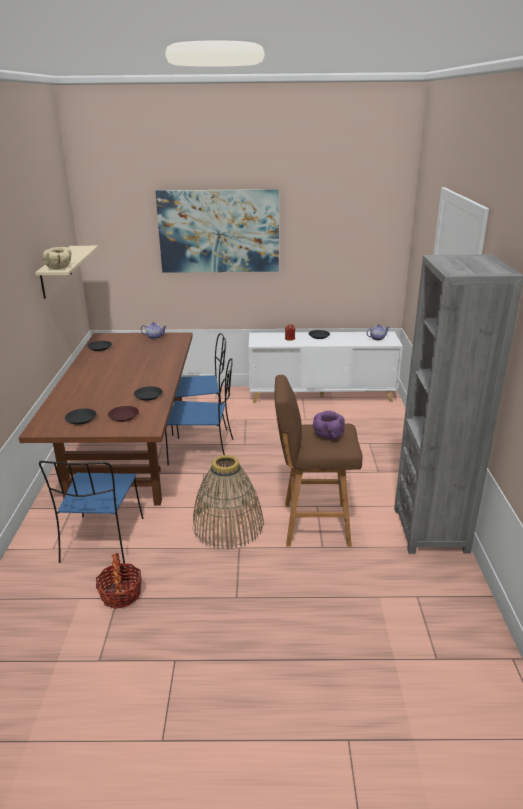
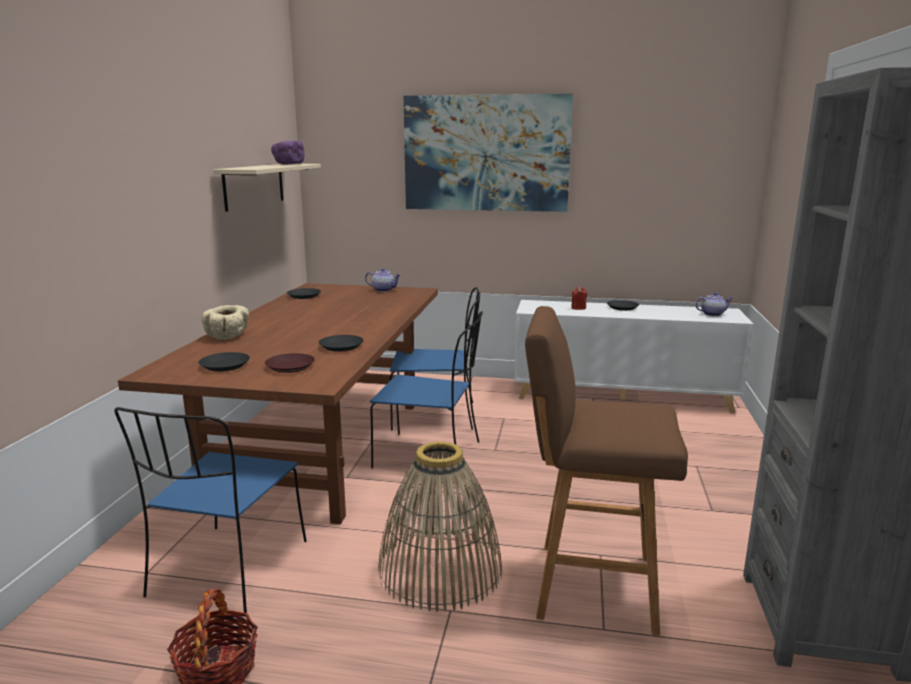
camera: 10 degrees right, 10 degrees down
beige bowl [43,247,72,269] -> beige bowl moved to [202,305,249,340]
purple bowl [313,411,345,440] -> purple bowl moved to [271,141,304,165]

